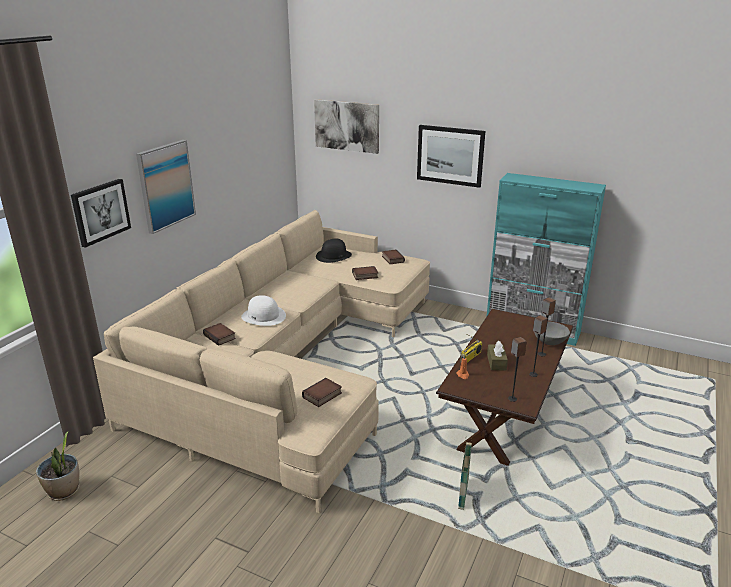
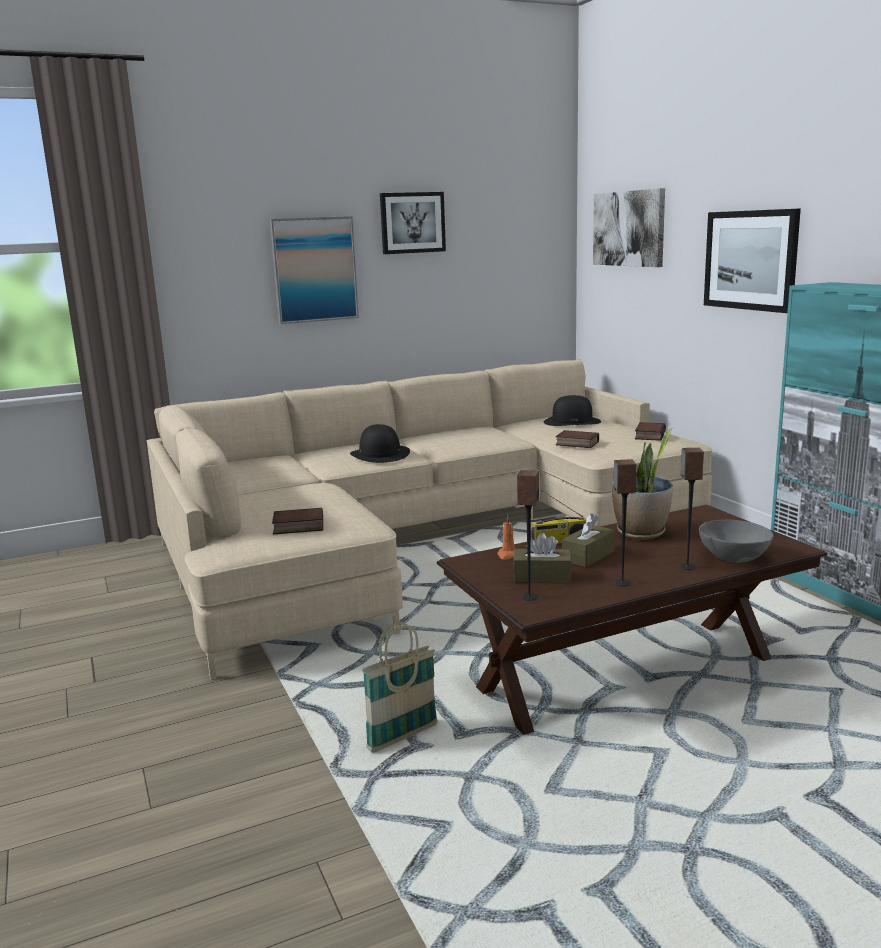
camera: 40 degrees right, 10 degrees down
potted plant [36,432,80,501] -> potted plant moved to [612,428,673,540]
picture [71,179,131,248] -> picture moved to [380,192,446,254]
book [203,323,236,346] -> none
white hat [241,295,286,326] -> black hat [350,424,410,463]
none -> brown tissue box [513,533,572,584]

